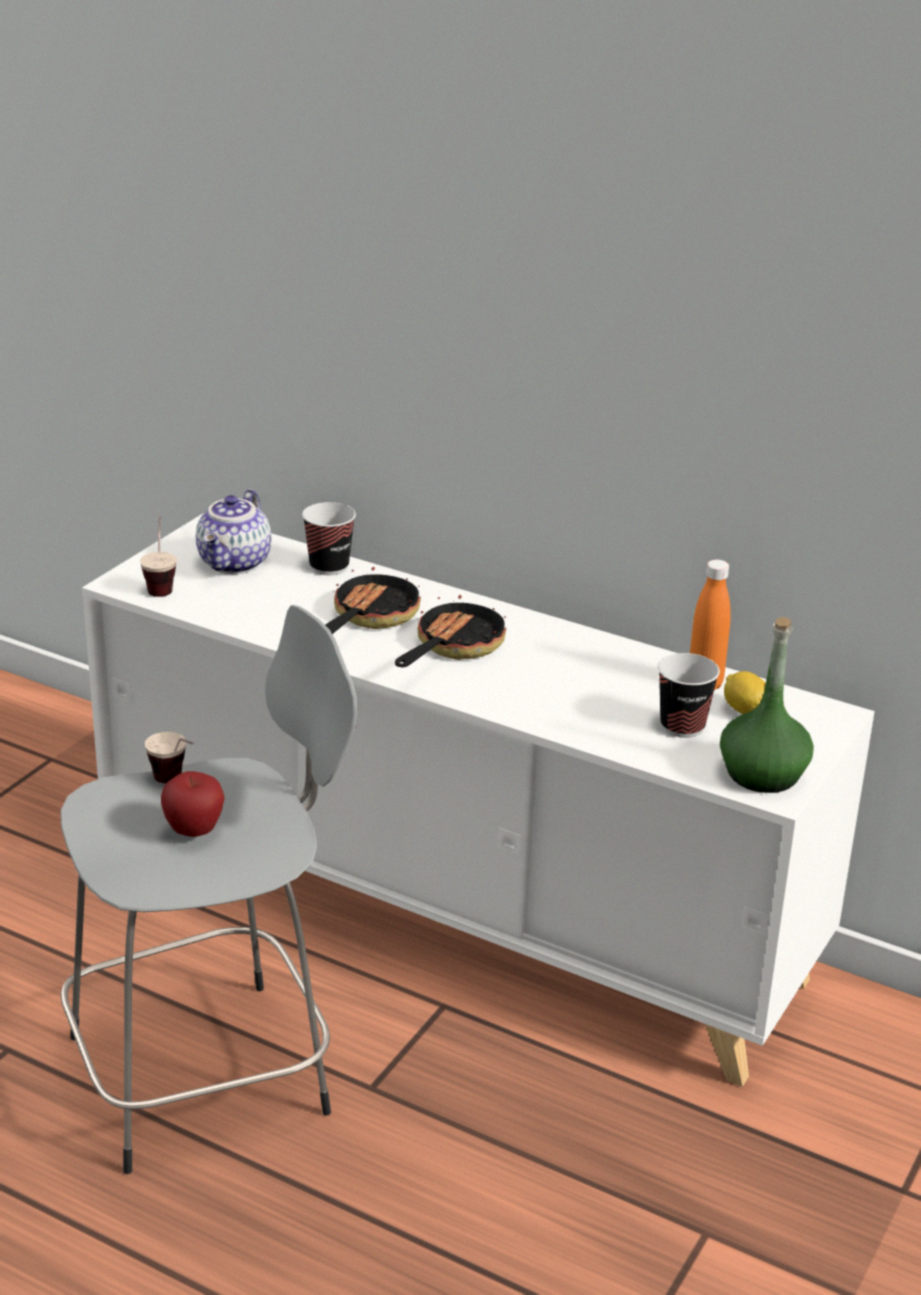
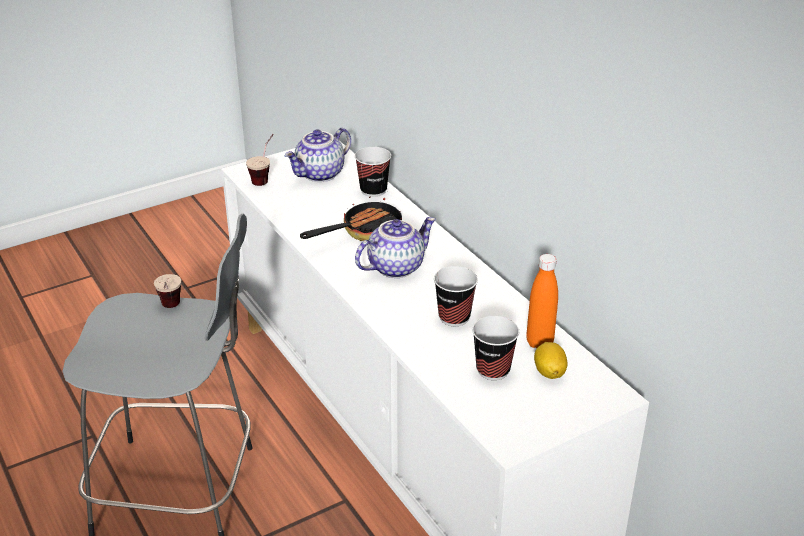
camera: 30 degrees right, 5 degrees up
apple [161,771,225,837] -> none
frying pan [395,584,506,667] -> teapot [355,217,436,278]
green bottle [720,617,814,793] -> none
none -> cup [434,266,478,326]

